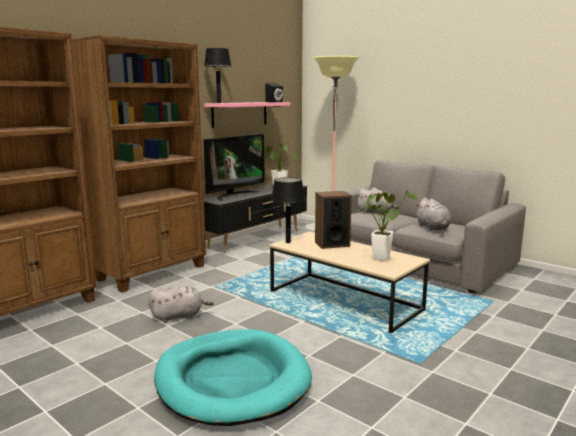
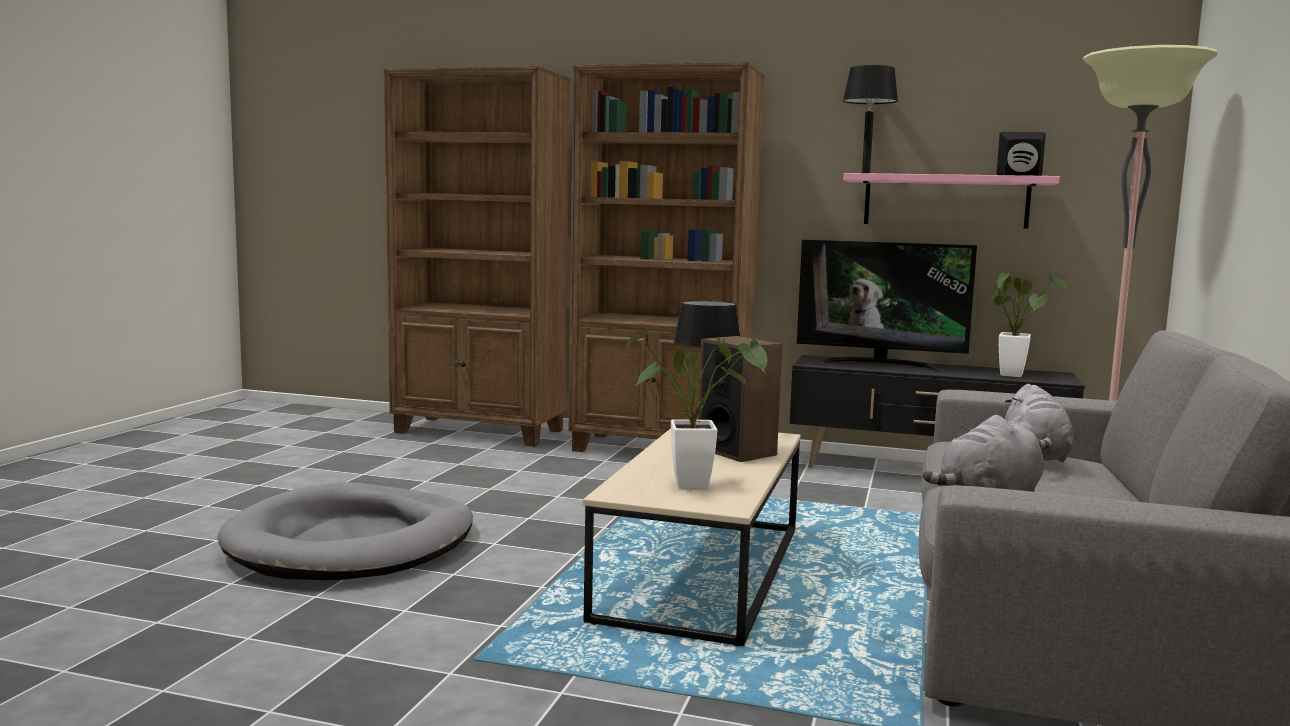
camera: 65 degrees right, 5 degrees down
grey plush toy [148,285,214,322] -> none
turquoise dog bed [154,329,312,426] -> grey dog bed [217,482,473,580]

